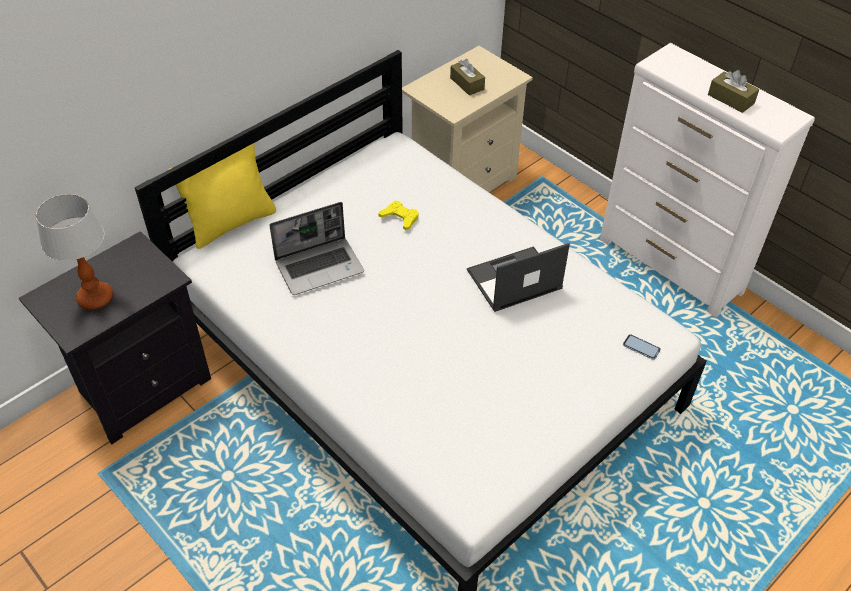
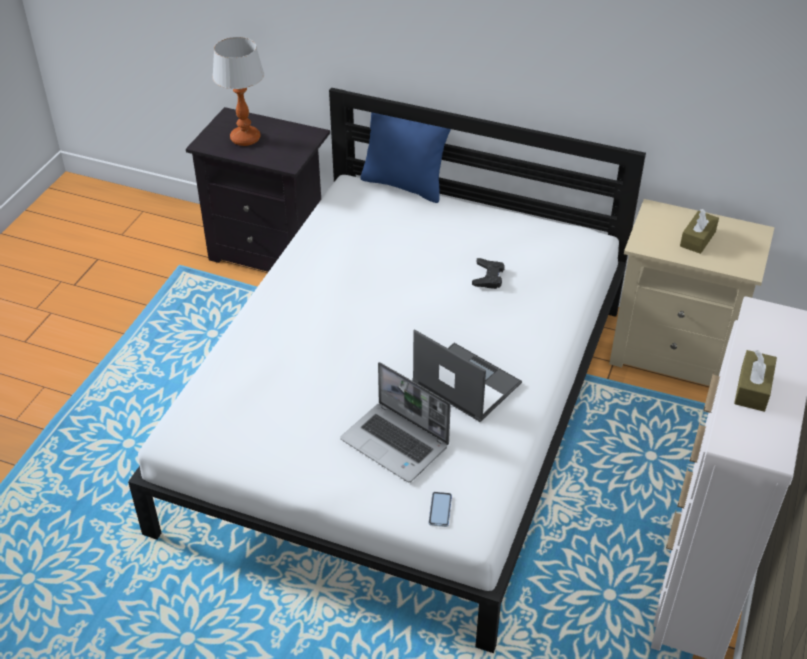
camera: 65 degrees right, 5 degrees down
yellow pillow [168,143,276,249] -> blue pillow [360,112,451,203]
laptop [269,202,364,295] -> laptop moved to [340,362,451,482]
yellow game controller [379,201,419,230] -> black game controller [472,258,505,289]

